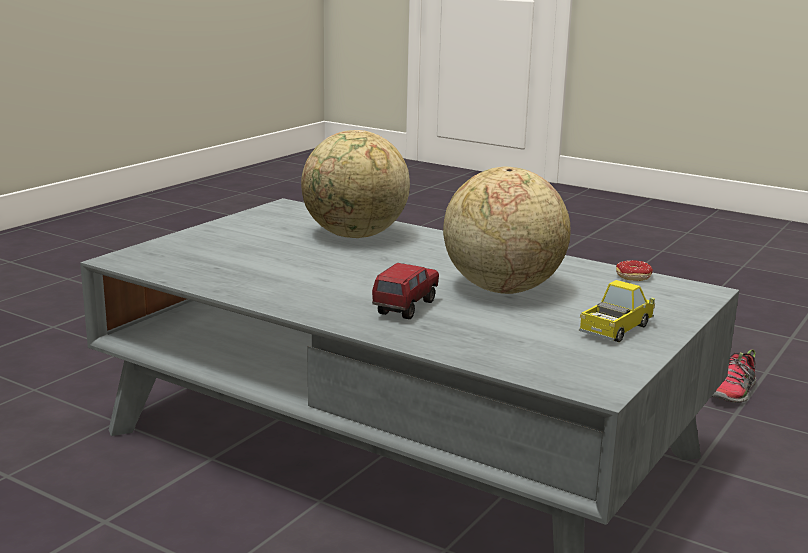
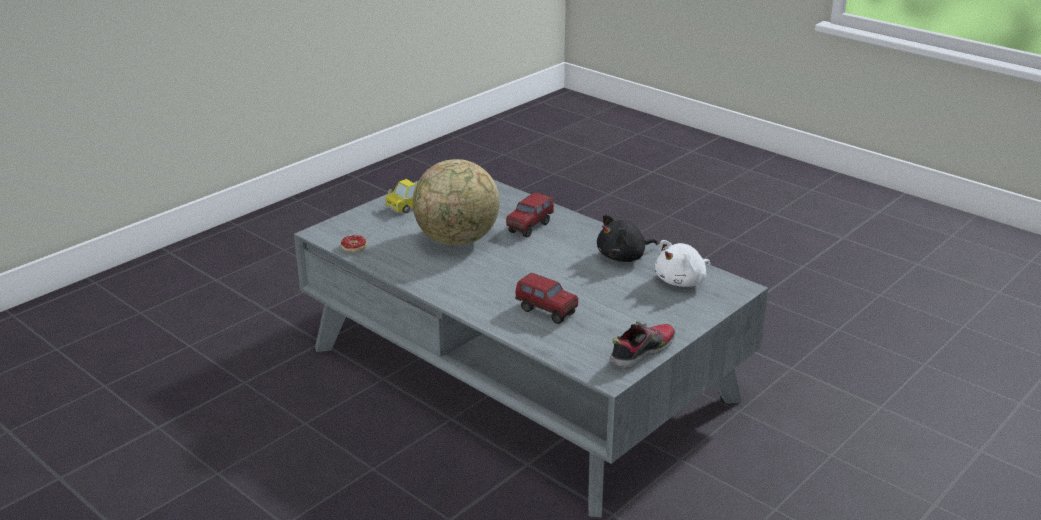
camera: 170 degrees left, 10 degrees up
globe [301,130,410,238] -> toy truck [515,273,578,324]
shoe [712,349,756,403] -> shoe moved to [609,321,675,369]
none -> black plush toy [597,215,658,262]
none -> white plush toy [655,240,710,287]

